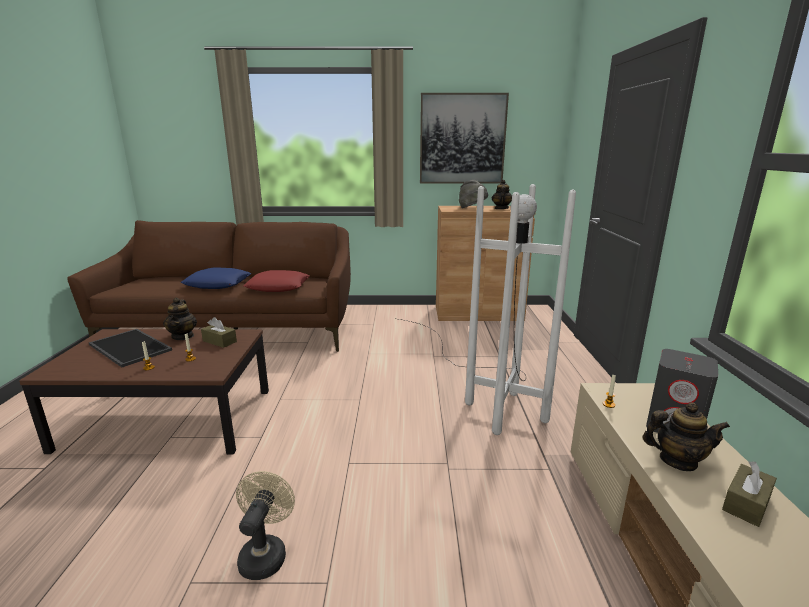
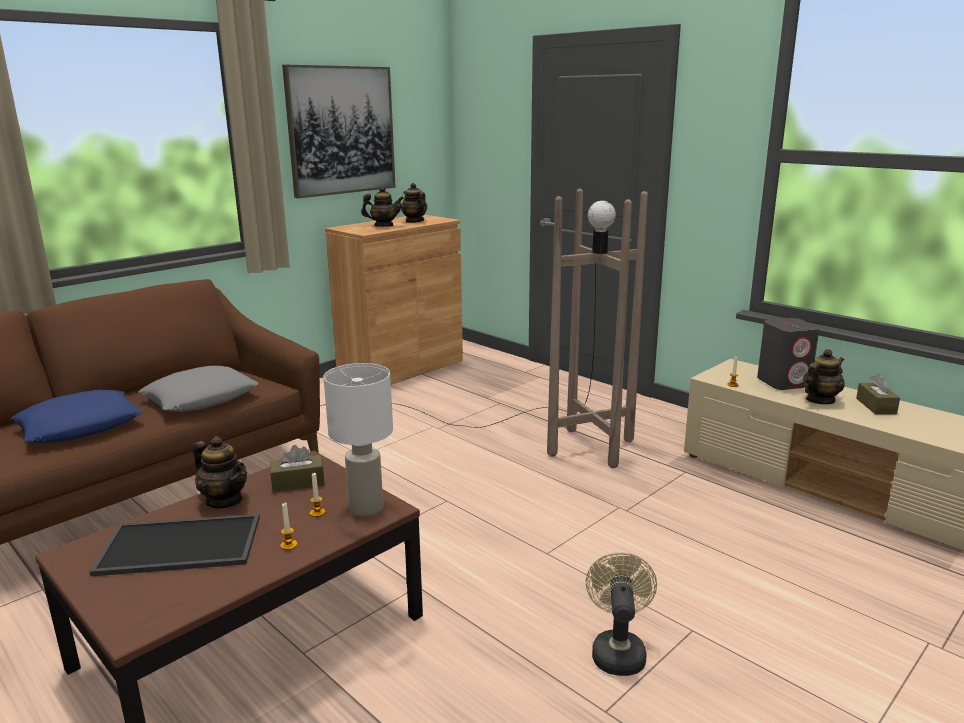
camera: 45 degrees left, 0 degrees up
beige fan [236,471,295,580] -> beige fan turned 45 degrees clockwise [586,552,657,676]
red pillow [244,270,310,292] -> grey pillow [138,366,258,412]
white floor lamp [399,184,576,435] -> brown floor lamp [320,188,648,468]
grey hat [459,180,488,208] -> teapot [361,186,404,227]
none -> white table lamp [324,363,393,516]

